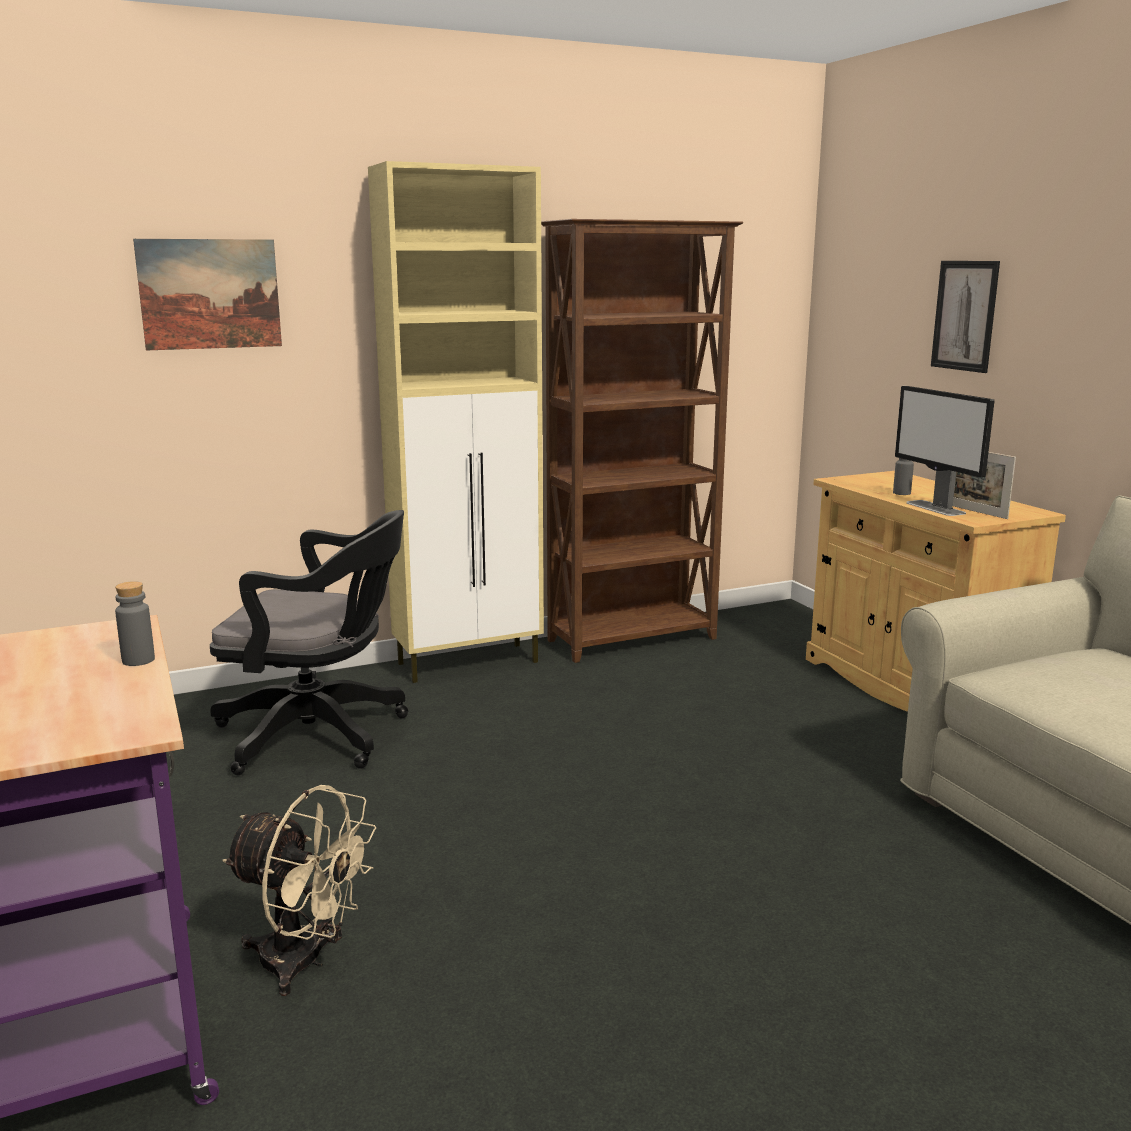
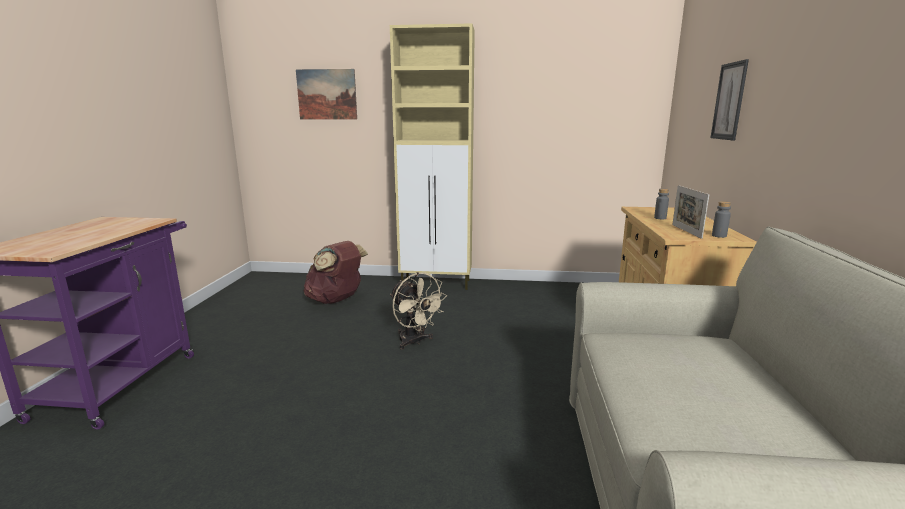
camera: 30 degrees right, 0 degrees up
grey bottle [115,581,155,666] -> grey bottle moved to [712,201,731,238]
black office chair [210,510,408,775] -> brown backpack [304,241,368,304]
beige fan [222,785,376,996] -> beige fan moved to [390,272,447,349]
brown bookcase [541,219,743,663] -> none
monitor [895,386,995,516] -> none

